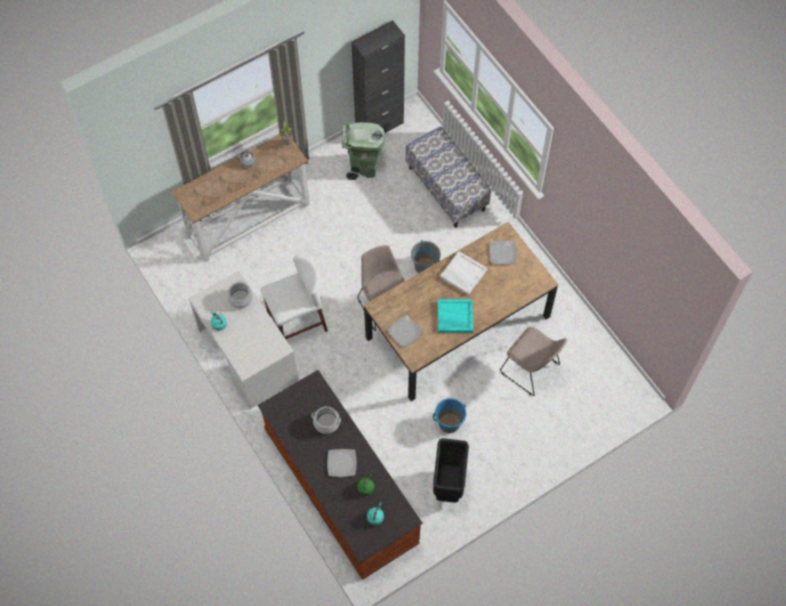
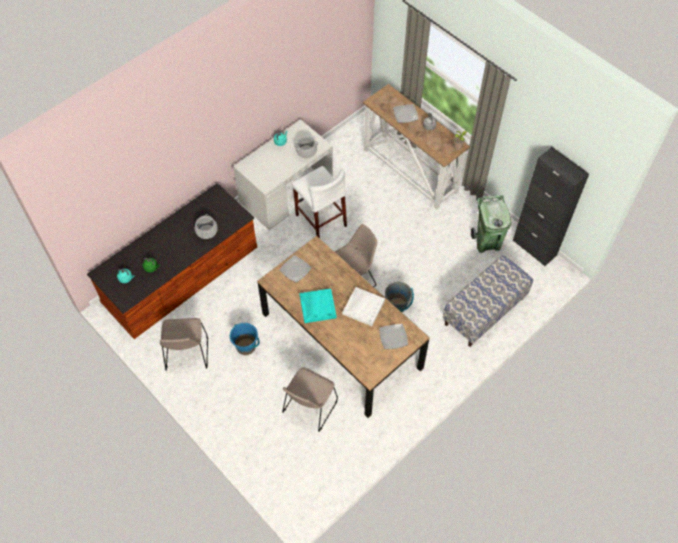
camera: 80 degrees right, 5 degrees down
plate [327,449,357,477] -> plate moved to [393,104,418,123]
black trash can [433,438,469,503] -> beige chair [160,318,208,371]

